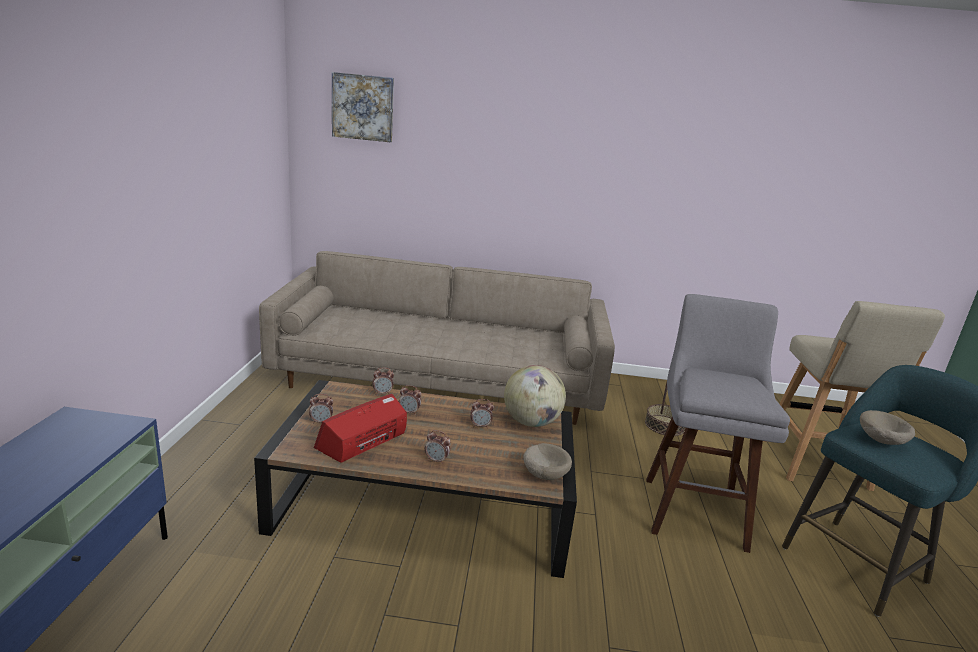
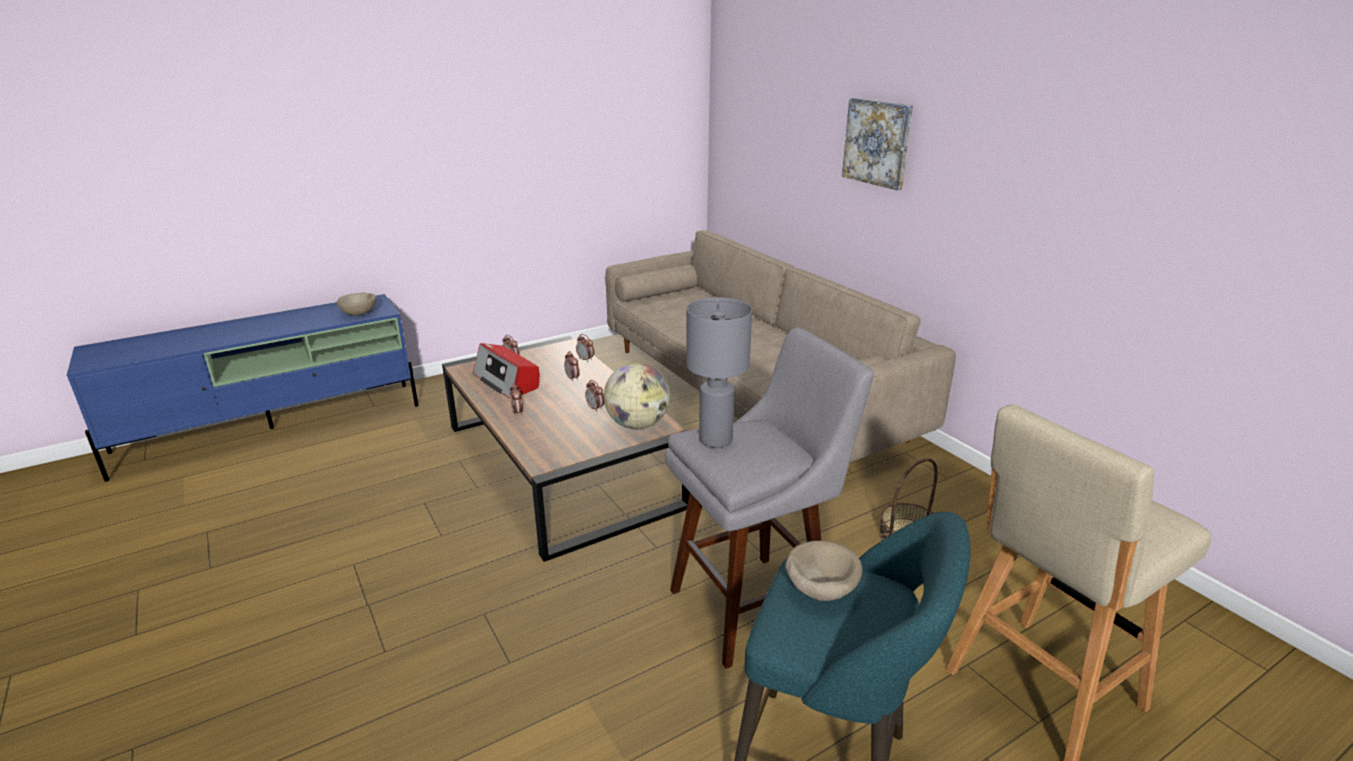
camera: 55 degrees right, 5 degrees up
radio [314,394,407,463] -> radio turned 135 degrees counterclockwise [473,343,540,398]
picture [332,72,394,142] -> picture moved to [842,98,913,190]
beige bowl [524,443,572,480] -> beige bowl moved to [337,292,376,316]
none -> grey table lamp [686,297,752,448]

